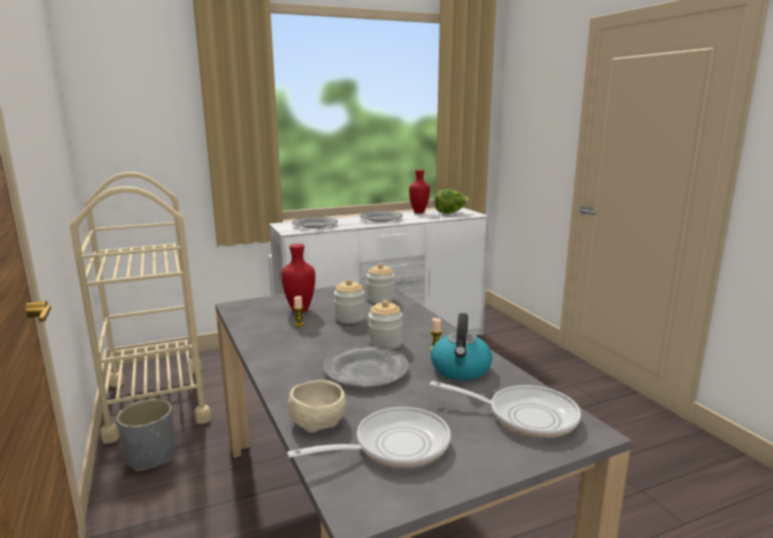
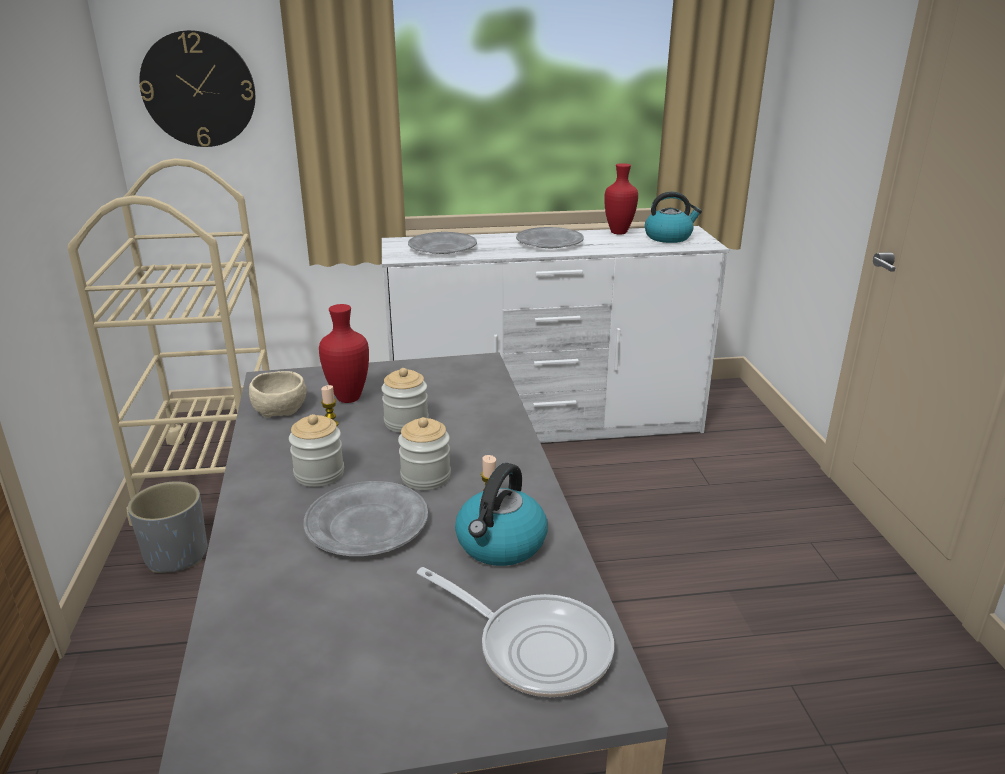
camera: 15 degrees right, 10 degrees up
frying pan [287,407,451,468] -> none
beige bowl [288,380,346,432] -> beige bowl moved to [249,371,307,417]
jar [367,263,395,303] -> jar moved to [289,414,344,487]
lettuce [434,189,470,213] -> kettle [645,192,702,243]
none -> wall clock [139,30,255,147]

